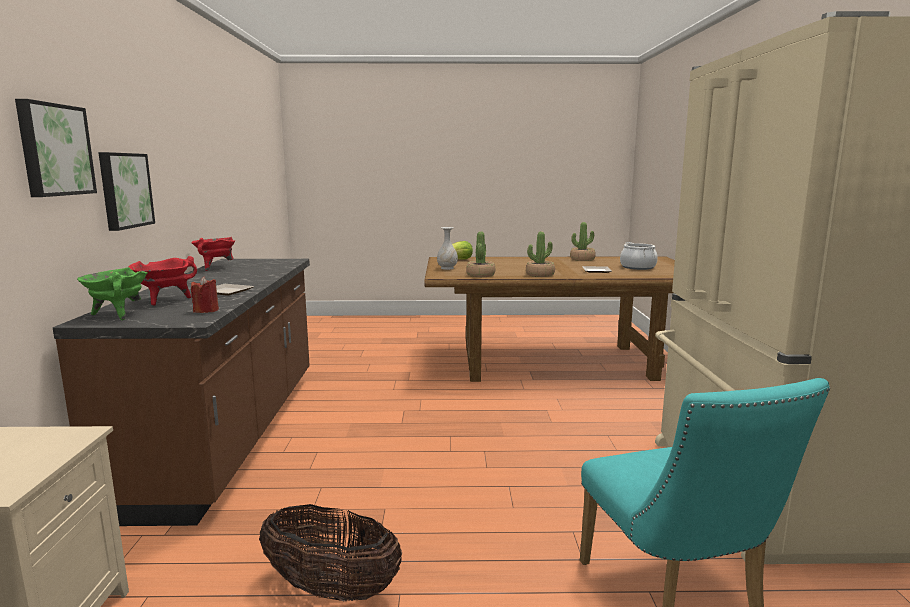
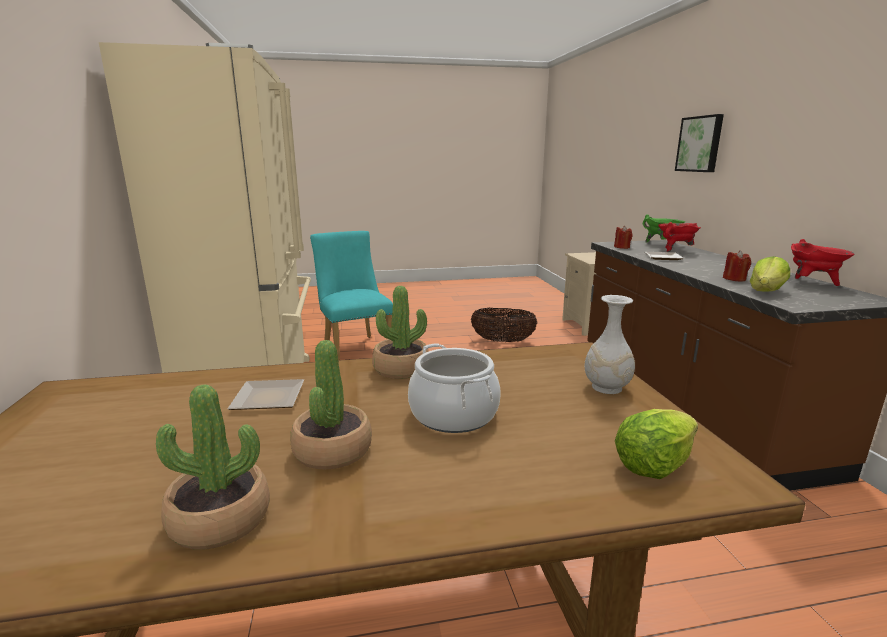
camera: 170 degrees right, 5 degrees up
picture [98,152,155,231] -> none
potted plant [466,231,495,277] -> potted plant moved to [290,340,372,470]
cooking pot [620,242,658,270] -> cooking pot moved to [408,343,501,433]
none -> red candle [723,250,751,281]
none -> lettuce [750,256,790,292]

